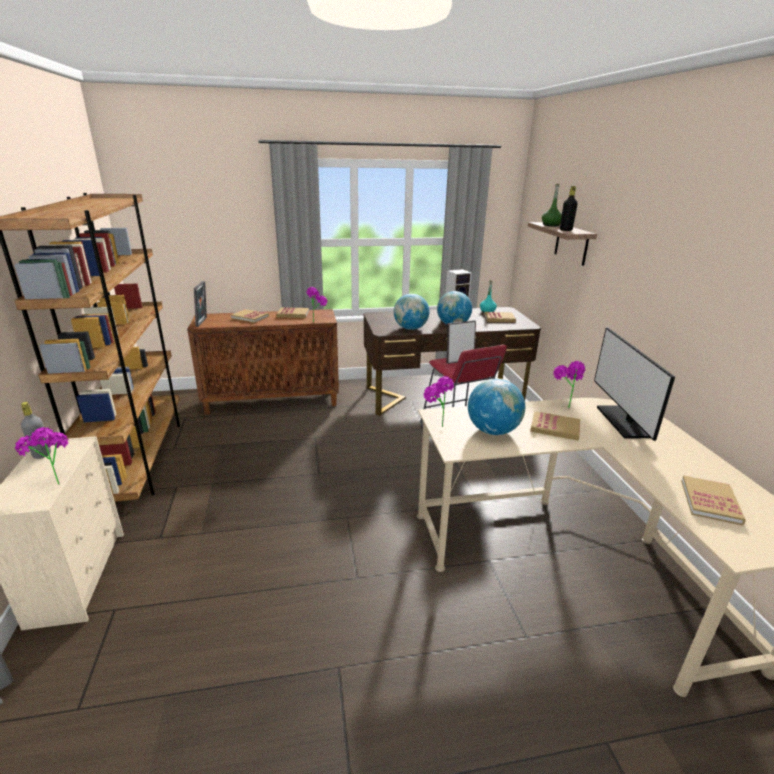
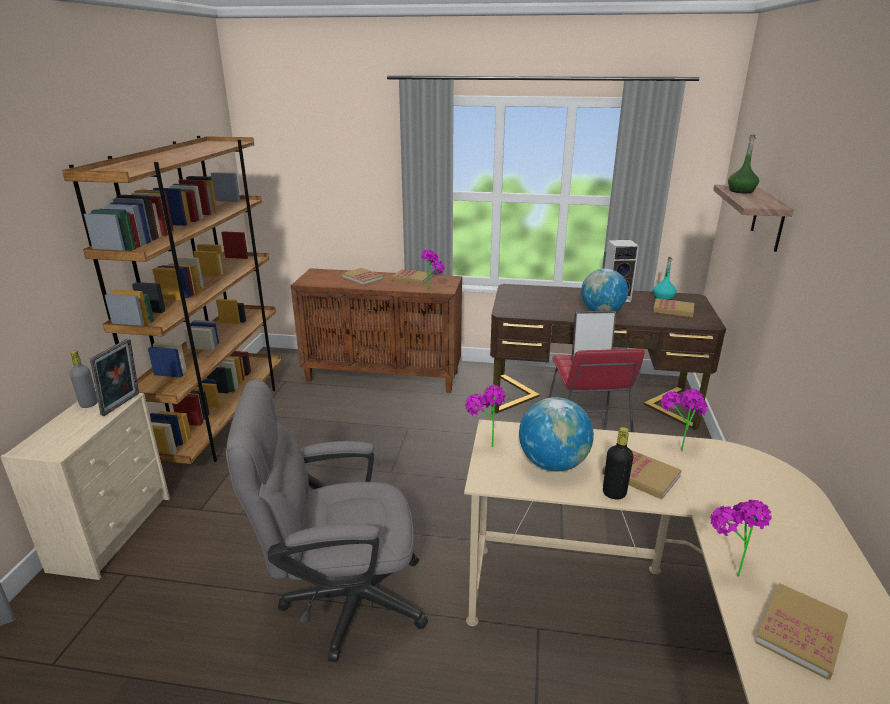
camera: 20 degrees right, 0 degrees up
potted plant [15,427,68,485] -> potted plant moved to [710,499,772,576]
picture frame [194,281,207,327] -> picture frame moved to [90,339,139,416]
globe [394,294,430,330] -> none
black bottle [560,186,578,231] -> black bottle moved to [603,427,633,499]
monitor [594,327,675,441] -> none
none -> grey office chair [226,380,428,662]

